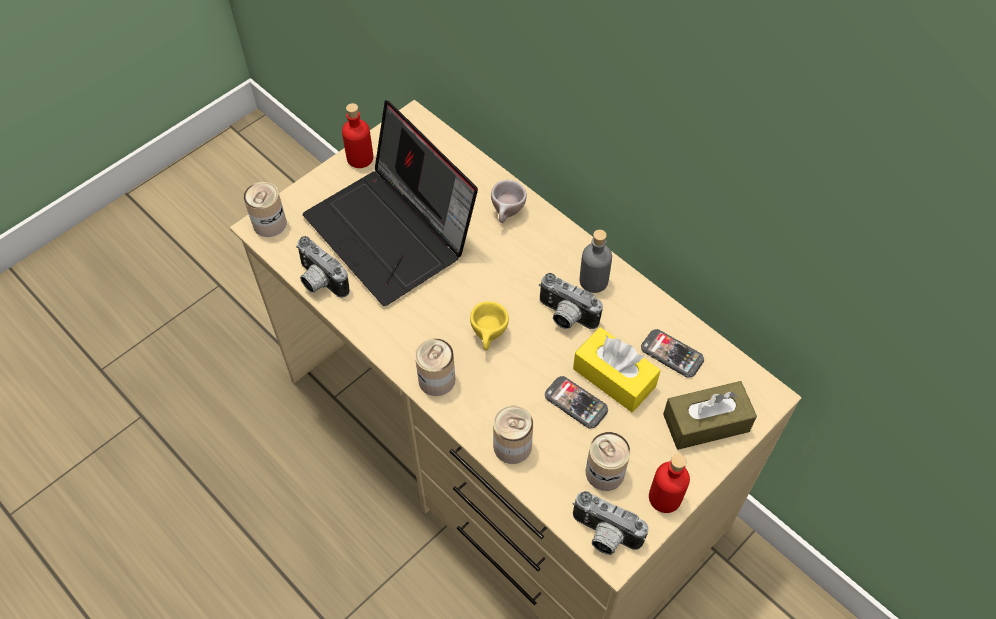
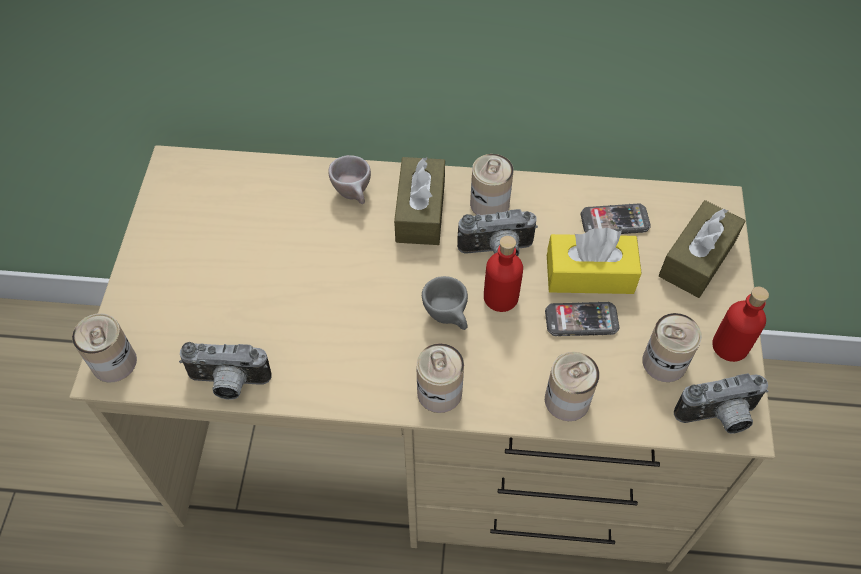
camera: 40 degrees left, 0 degrees up
laptop [303,100,478,306] -> none
red bottle [342,103,373,168] -> red bottle moved to [484,236,523,312]
yellow cup [470,301,509,350] -> grey cup [422,276,468,330]
grey bottle [580,230,612,293] -> can [470,154,514,215]
none -> brown tissue box [394,157,445,245]

